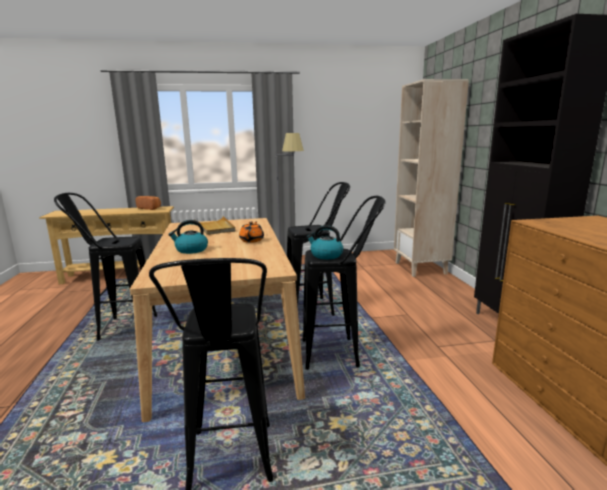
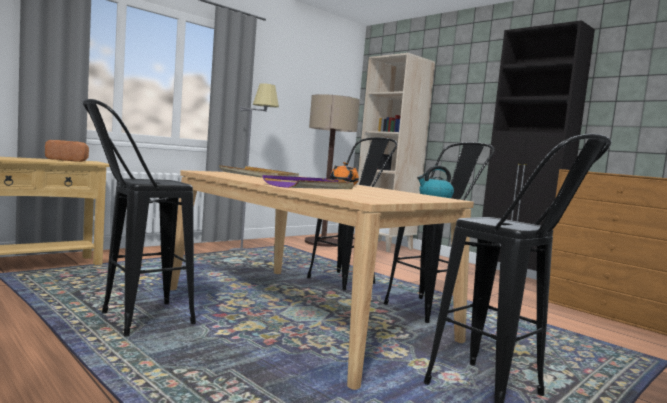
camera: 35 degrees left, 10 degrees down
kettle [168,220,208,254] -> purple tray [262,175,354,189]
none -> floor lamp [305,94,360,247]

